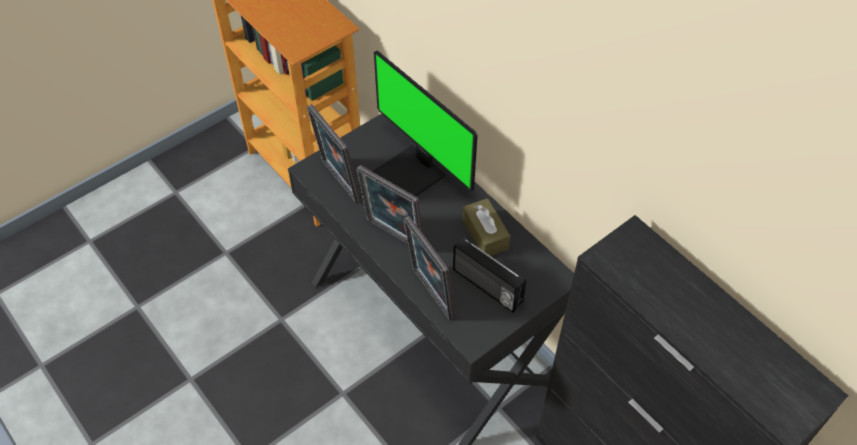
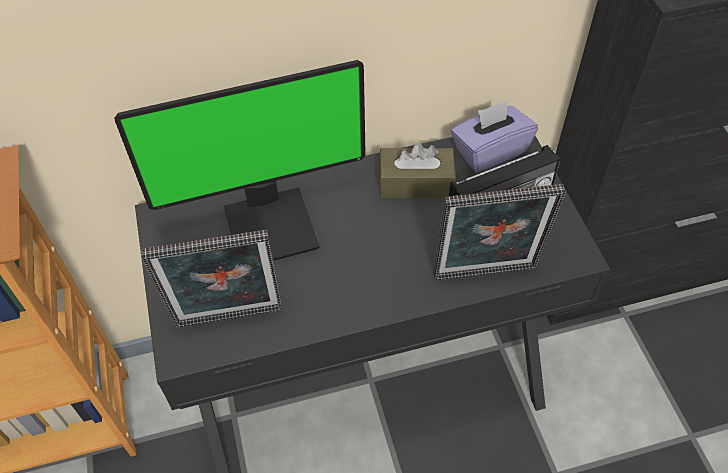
camera: 65 degrees left, 0 degrees up
picture frame [356,165,423,244] -> none
none -> purple tissue box [451,101,538,173]

